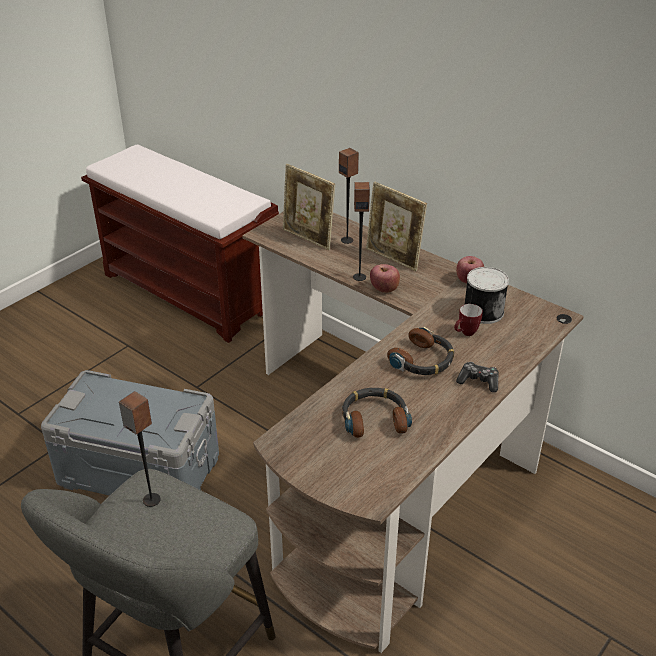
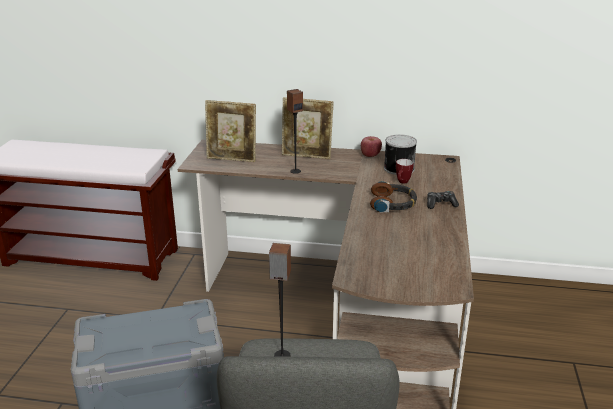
camera: 30 degrees left, 10 degrees down
speaker [339,148,359,244] -> none
headphones [342,388,412,438] -> none
apple [370,264,400,293] -> none

